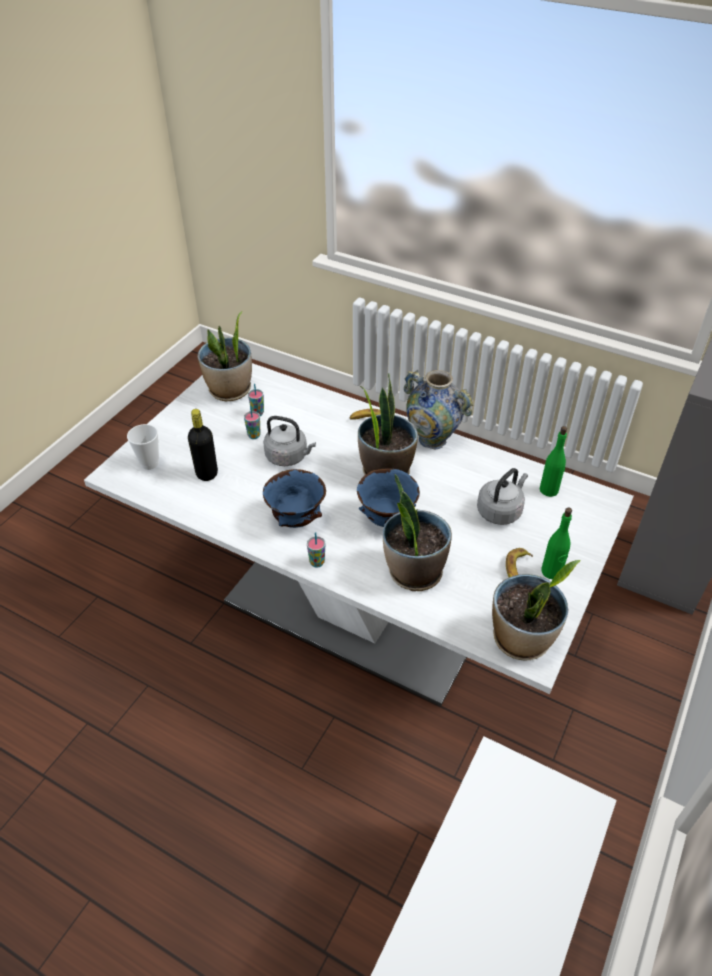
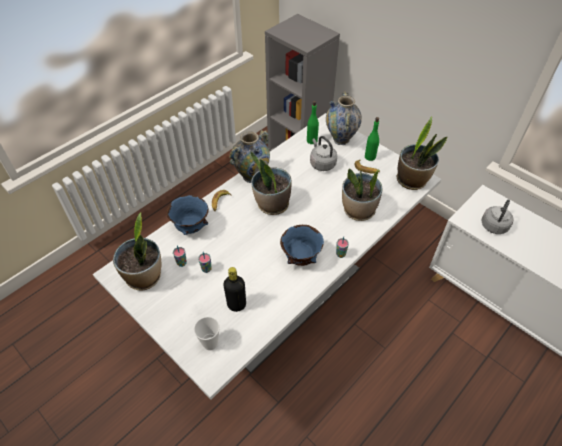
camera: 75 degrees left, 5 degrees up
grey kettle [263,416,316,466] -> grey kettle moved to [481,199,514,234]
blue bowl [357,469,420,527] -> blue bowl moved to [166,195,209,235]
none -> vase [326,91,362,145]

